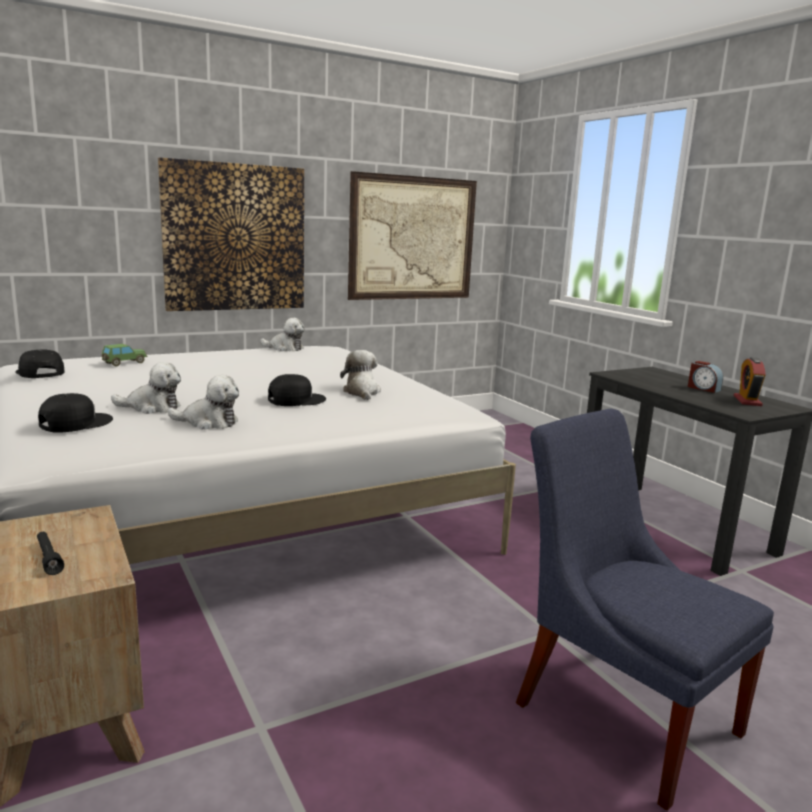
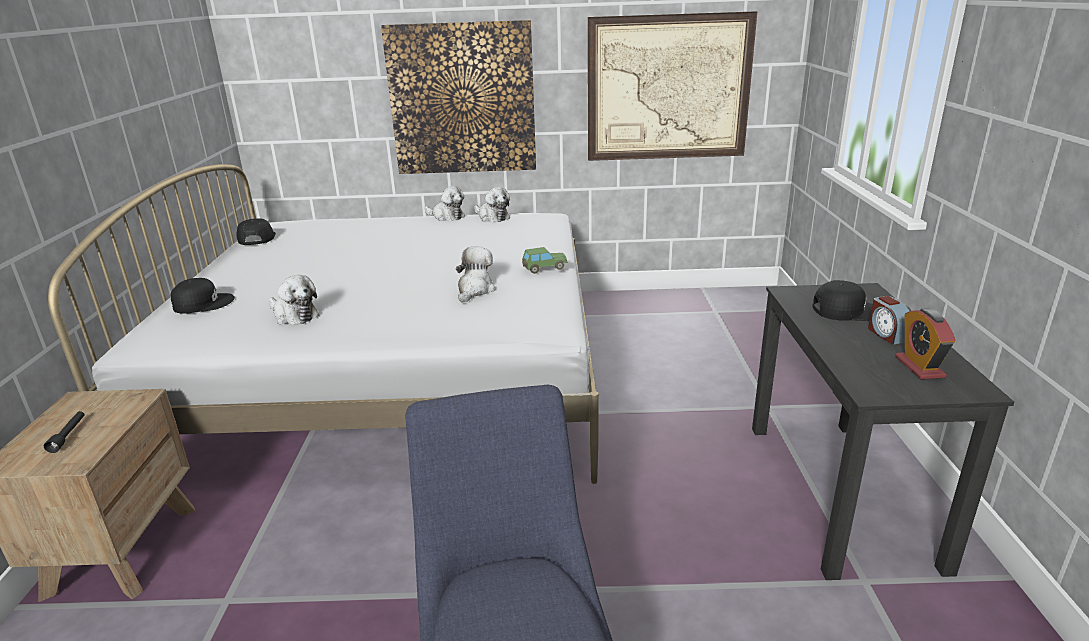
camera: 30 degrees right, 10 degrees up
toy car [102,344,147,366] -> toy car moved to [522,247,568,274]
plush toy [111,362,181,414] -> plush toy moved to [424,186,465,221]
black cap [268,374,326,406] -> black cap moved to [812,280,873,321]
alarm clock [733,357,766,406] -> alarm clock turned 45 degrees counterclockwise [895,308,955,380]

